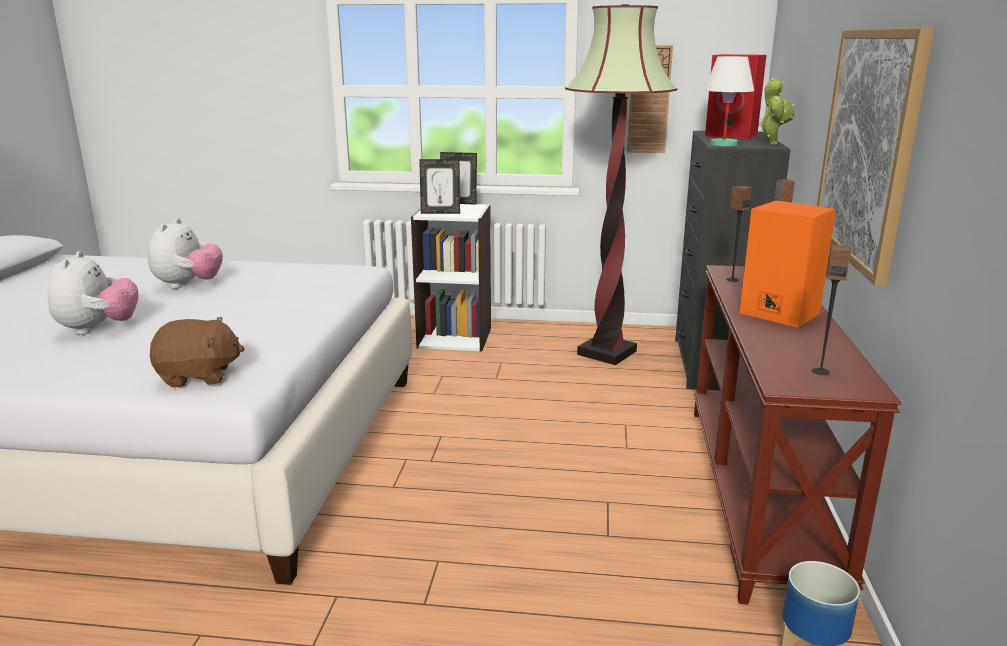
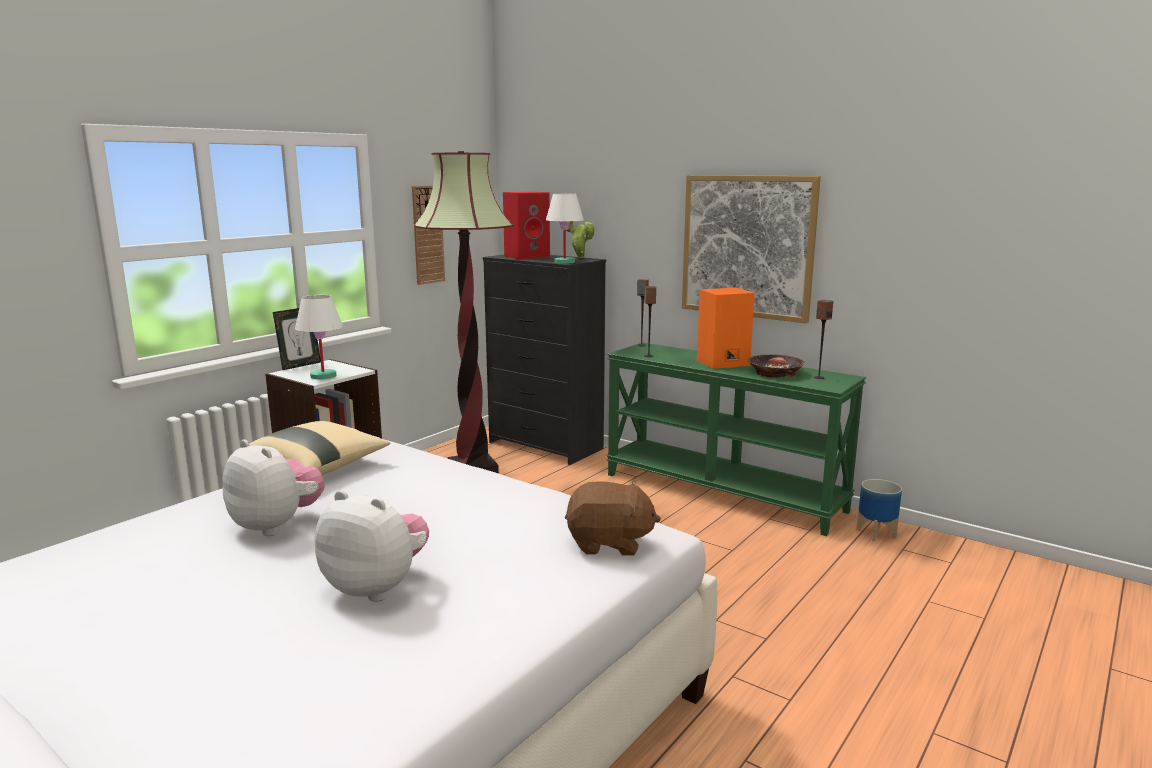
camera: 60 degrees left, 5 degrees down
brown plush toy [150,317,245,388] -> brown plush toy turned 75 degrees clockwise [565,481,661,556]
picture frame [419,159,460,214] -> white table lamp [295,295,343,380]
brown console table [694,265,901,604] -> green console table [606,343,866,536]
none -> beige pillow [249,421,390,475]
none -> bowl [748,354,805,378]

